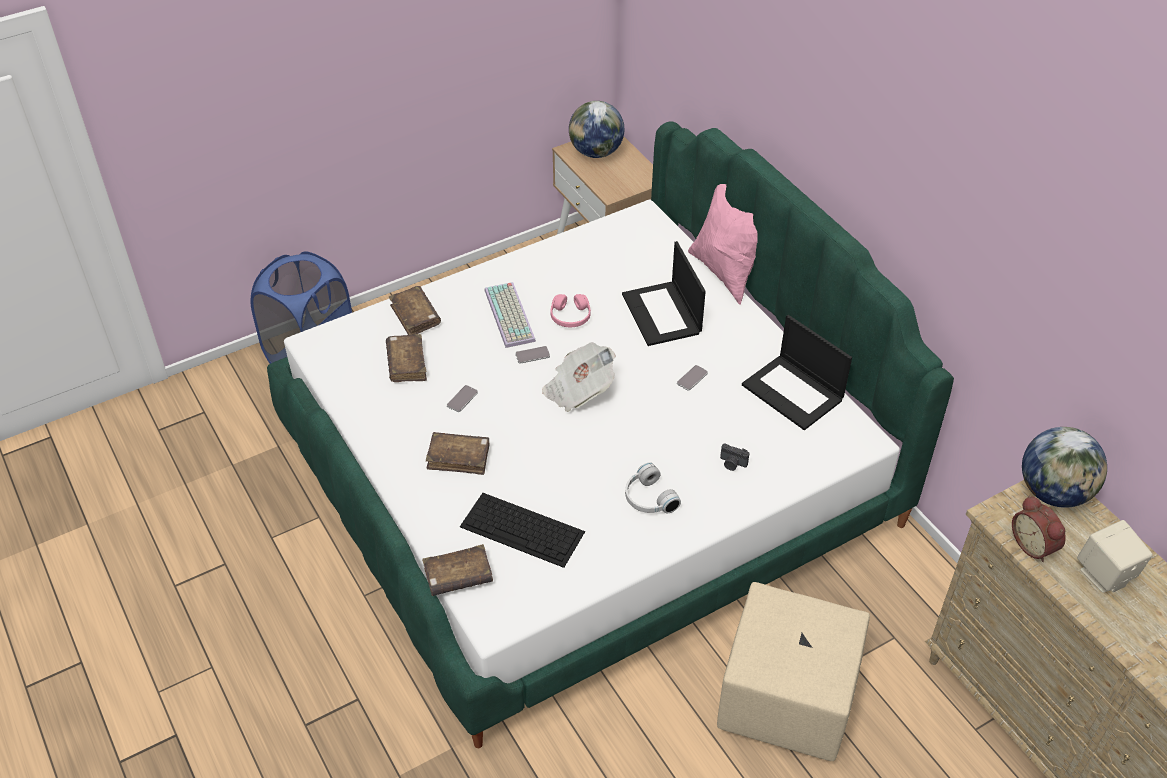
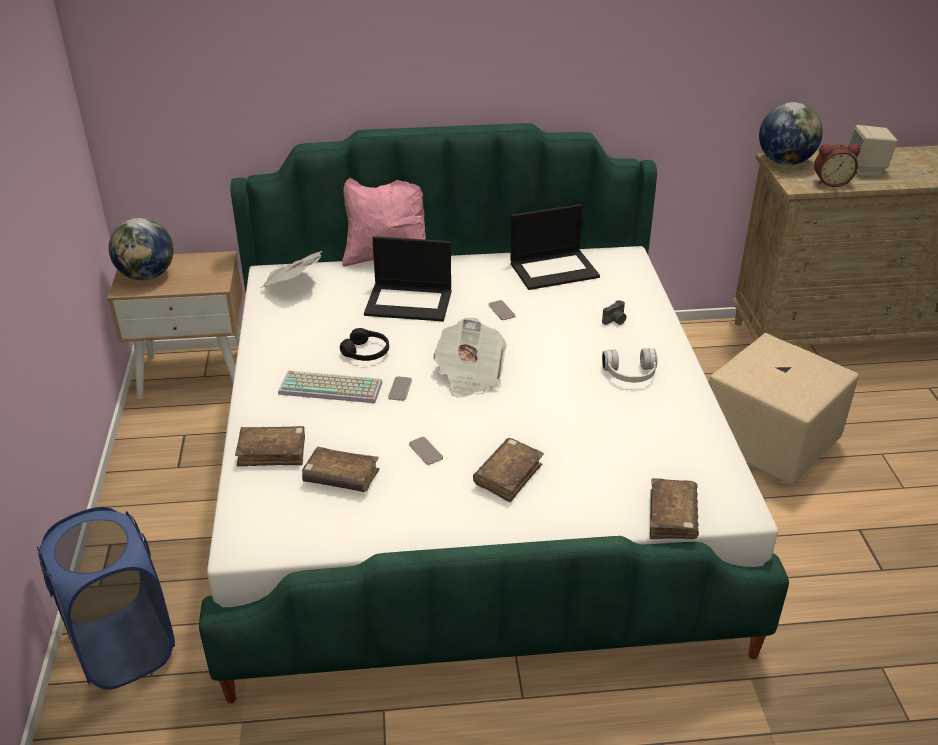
camera: 65 degrees left, 10 degrees down
keyboard [460,493,585,568] -> none
pink headphones [550,294,591,327] -> black headphones [340,328,389,361]
none -> newspaper [260,251,322,288]

